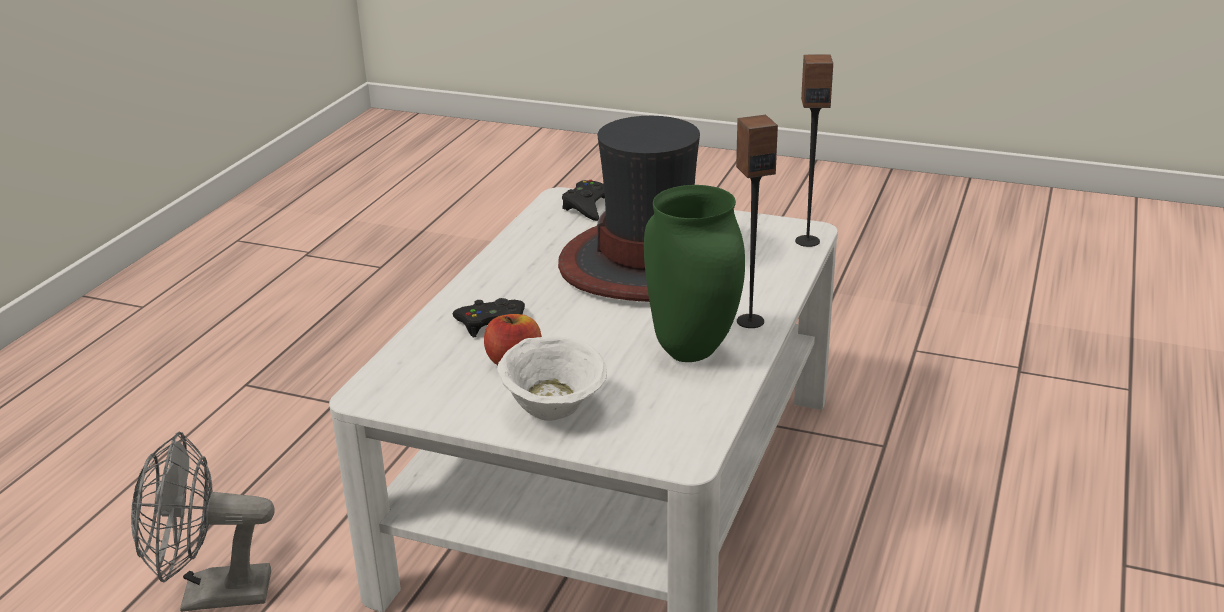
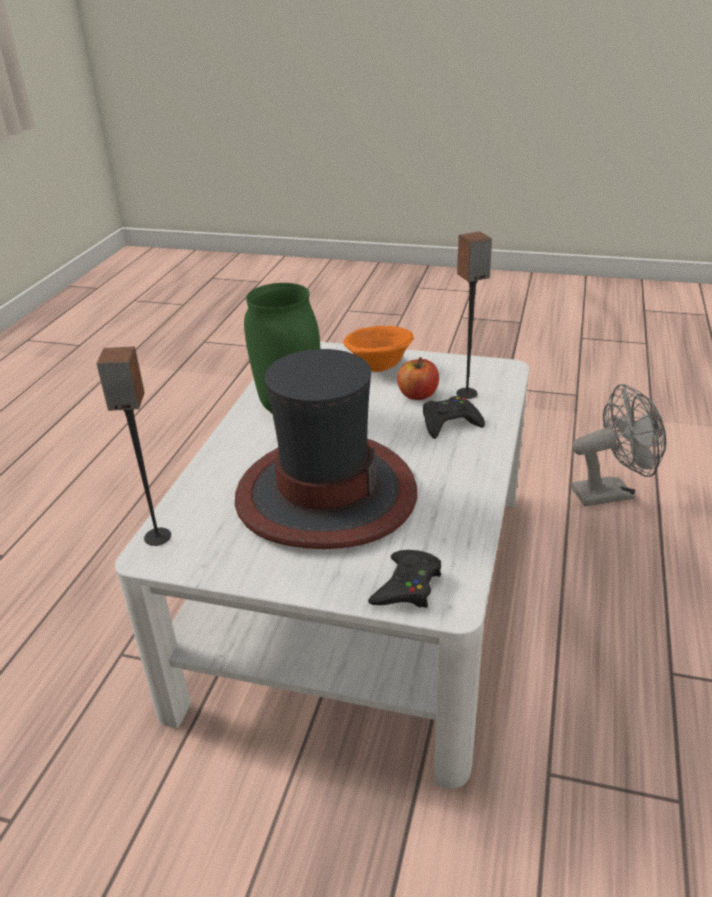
camera: 175 degrees right, 5 degrees up
white bowl [497,336,607,421] -> orange bowl [343,325,414,372]
speaker [736,115,778,328] -> speaker moved to [456,231,492,399]

